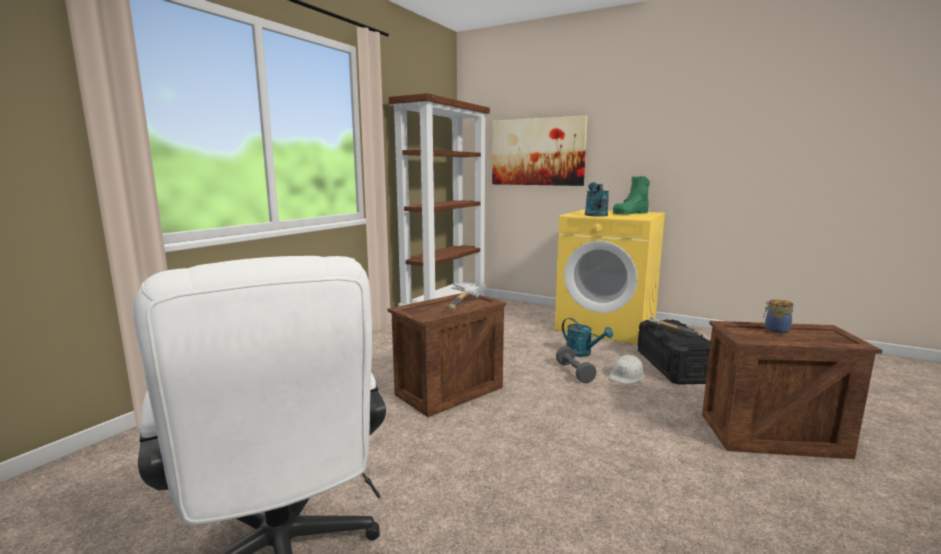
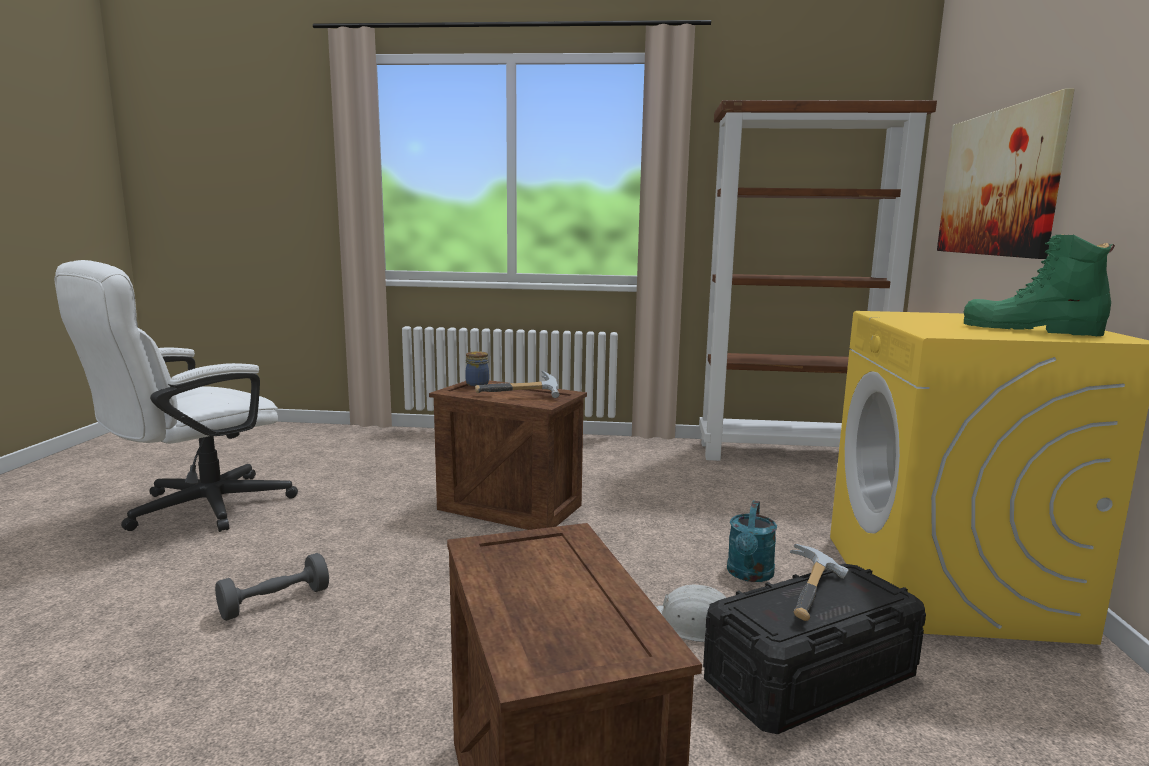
camera: 65 degrees right, 0 degrees up
grey dumbbell [556,346,597,383] -> grey dumbbell moved to [215,553,329,621]
turquoise watering can [585,182,609,217] -> none
jar [763,300,794,334] -> jar moved to [465,351,489,386]

